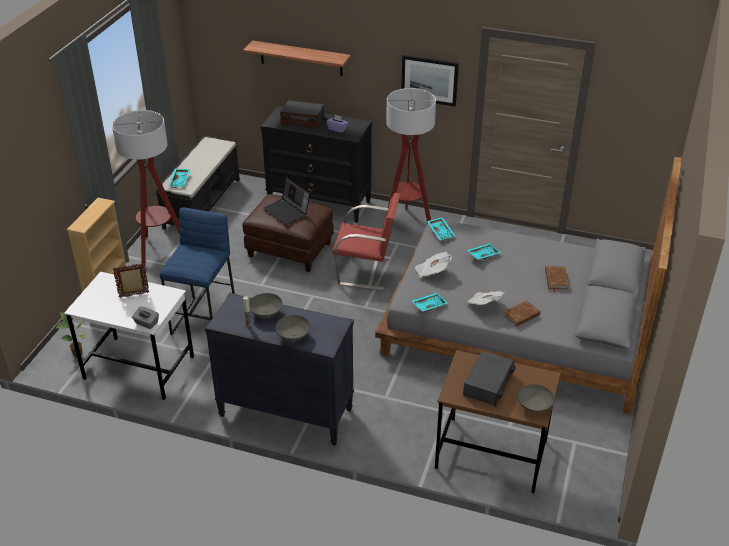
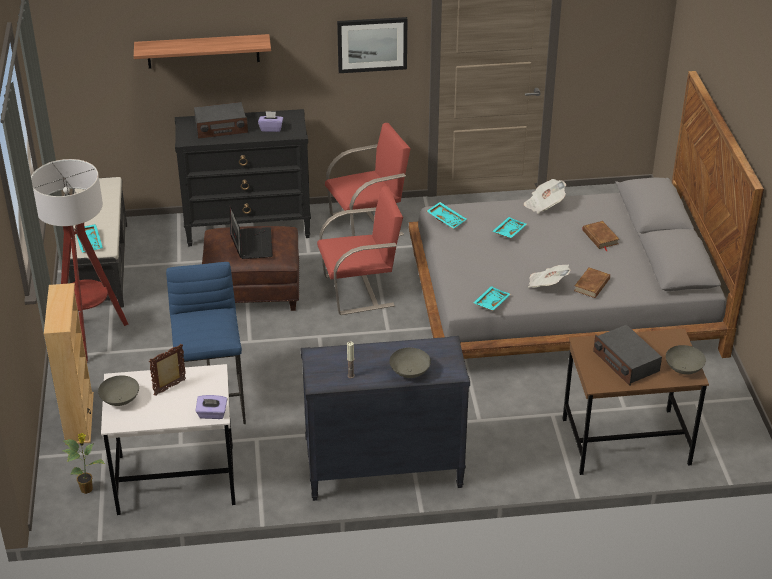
camera: 25 degrees left, 0 degrees up
grey tissue box [132,306,159,329] -> purple tissue box [196,395,227,419]
grey bowl [249,293,283,318] -> grey bowl moved to [98,375,139,406]
laptop [263,177,310,225] -> laptop turned 120 degrees counterclockwise [229,206,273,259]
floor lamp [383,88,436,226] -> red chair [325,123,411,236]
newspaper [415,252,452,278] -> newspaper moved to [524,179,566,214]
radio [463,351,516,407] -> radio turned 150 degrees clockwise [593,324,662,386]

